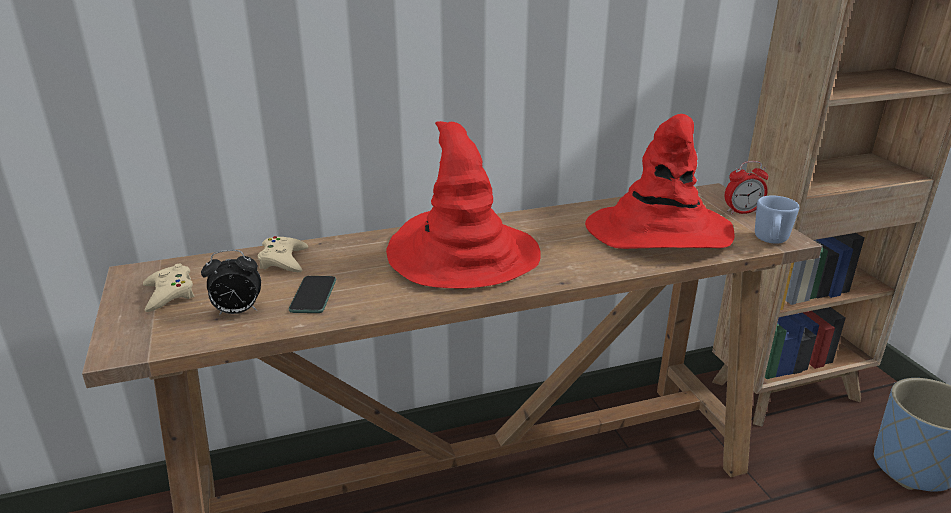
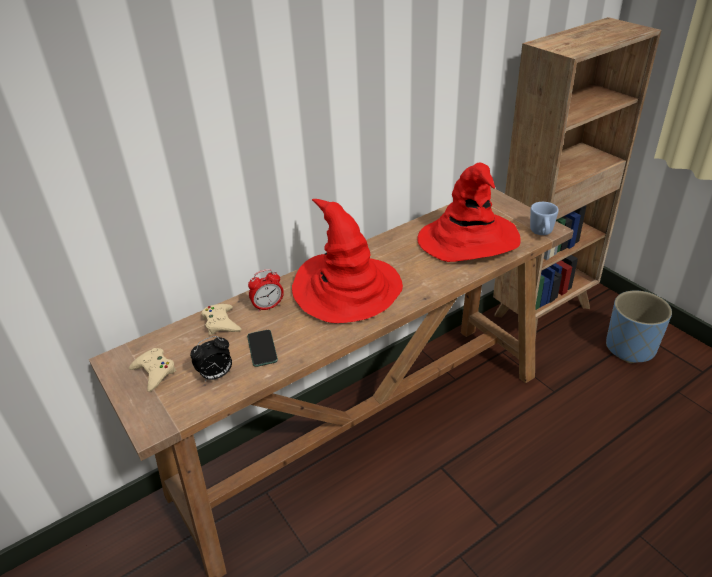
camera: 15 degrees left, 10 degrees up
alarm clock [725,161,768,215] -> alarm clock moved to [248,269,284,312]

